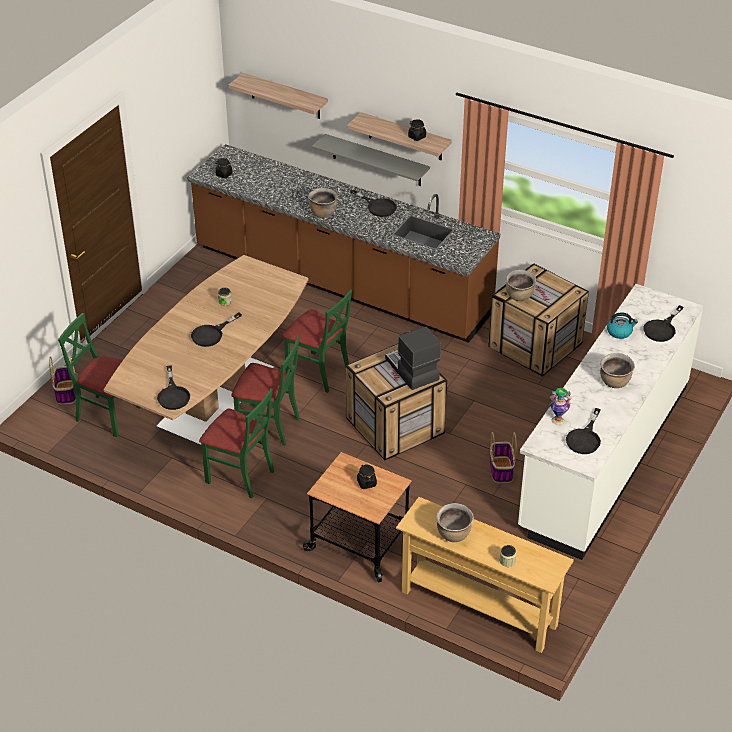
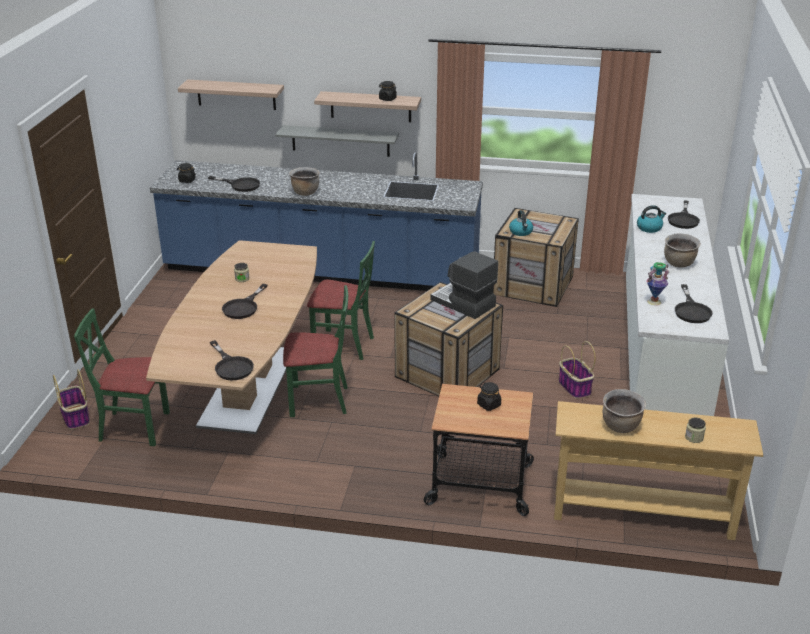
camera: 20 degrees left, 10 degrees down
brown counter [187,144,500,343] -> blue counter [150,152,483,291]
green chair [199,388,274,498] -> none
black frying pan [350,189,397,217] -> black frying pan moved to [208,176,260,192]
brown cooking pot [506,270,536,301] -> kettle [509,210,533,236]

